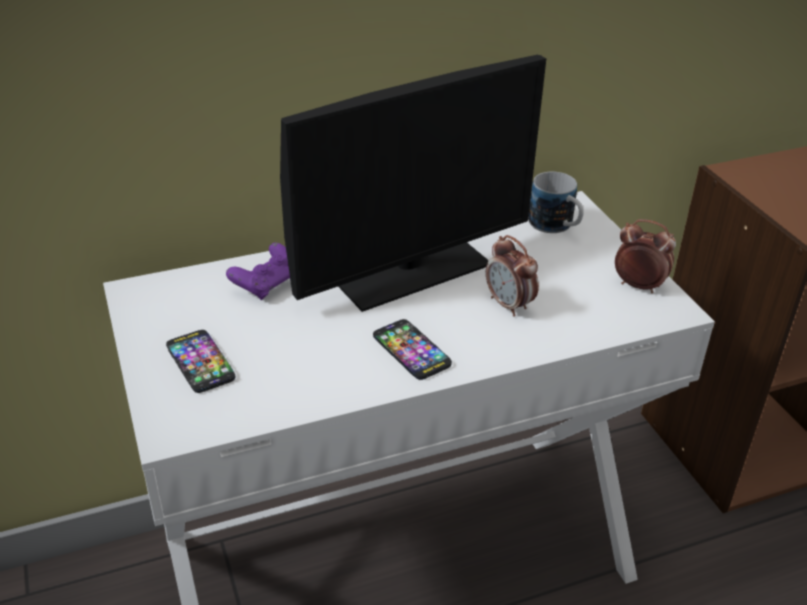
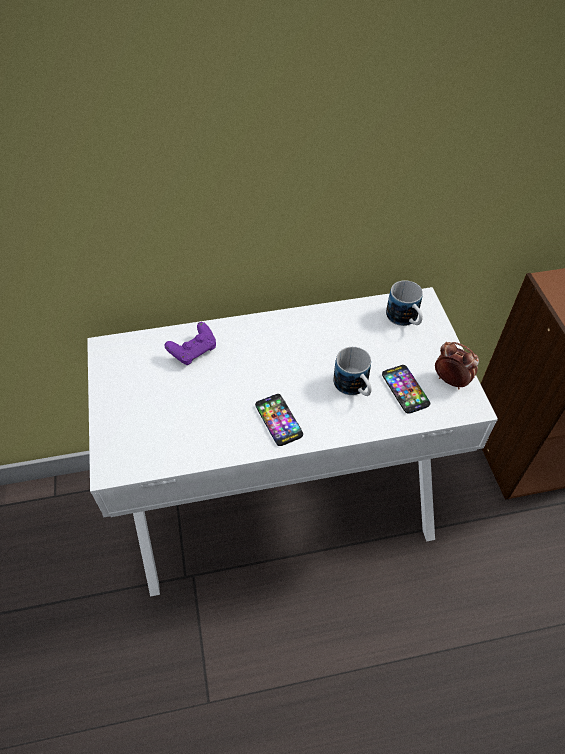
camera: 10 degrees right, 15 degrees up
phone [166,330,235,393] -> phone moved to [382,365,430,414]
monitor [280,55,546,312] -> none
alarm clock [486,235,539,317] -> mug [334,347,372,396]

